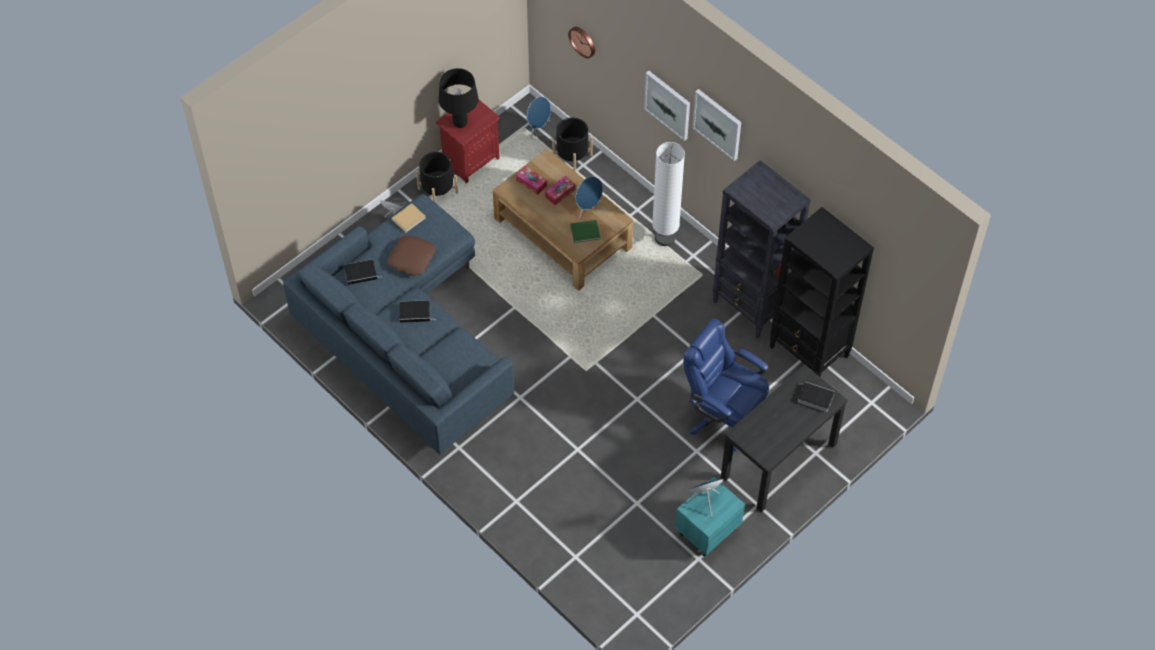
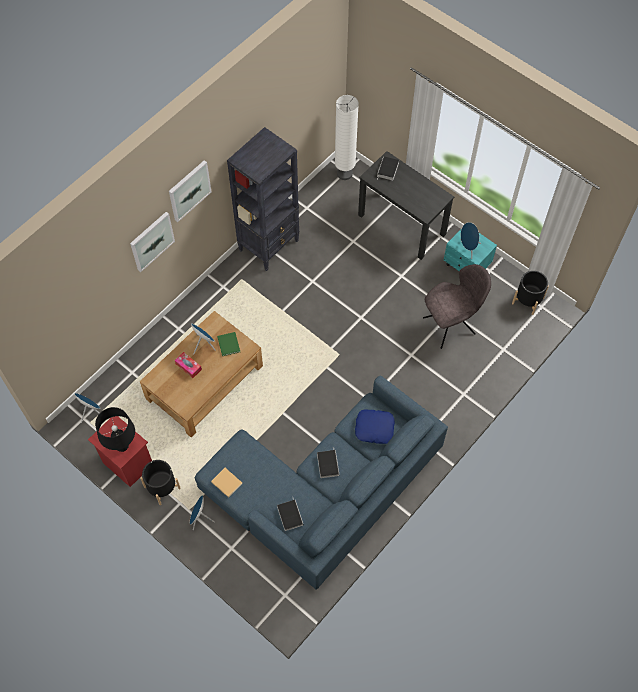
camera: 95 degrees left, 5 degrees up
brown pillow [388,236,436,275] -> none
tissue box [516,166,547,195] -> none
black planter [552,117,593,172] -> black planter moved to [512,271,549,315]
wall clock [568,27,595,58] -> none
white floor lamp [652,142,685,246] -> white floor lamp moved to [335,95,359,180]
blue office chair [684,319,769,451] -> none
black bookcase [770,207,874,377] -> none
none -> blue pillow [355,410,395,444]
none -> grey chair [423,264,491,349]

